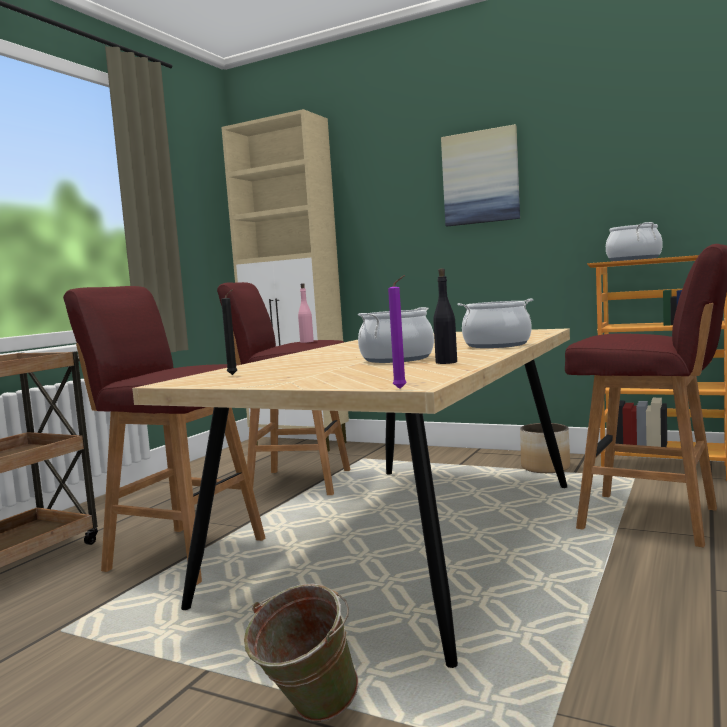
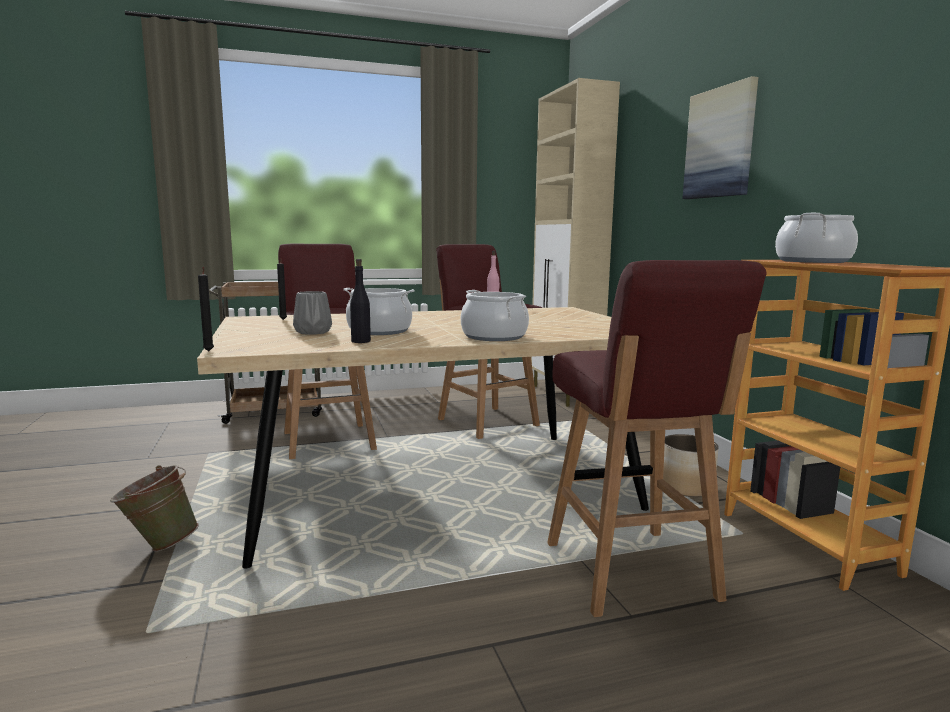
camera: 45 degrees right, 5 degrees up
purple candle [388,275,407,389] -> black candle [198,267,214,351]
none -> grey vase [293,291,332,335]

